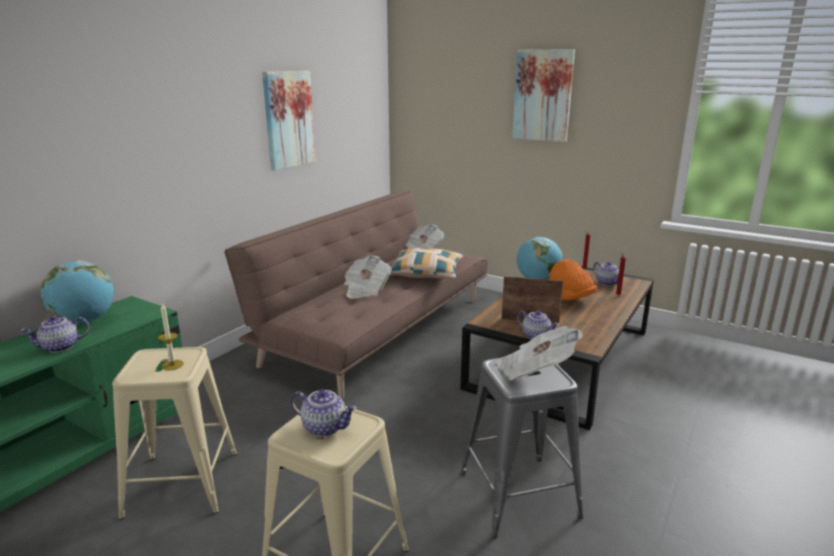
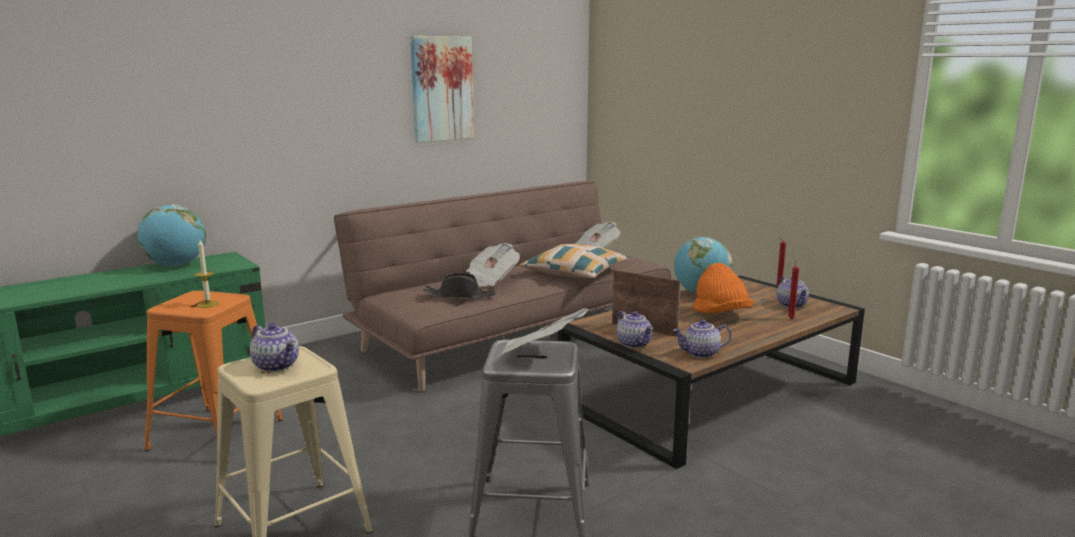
camera: 20 degrees right, 5 degrees down
teapot [20,315,90,353] -> teapot moved to [673,319,731,358]
beige stool [112,347,237,520] -> orange stool [144,290,283,462]
picture [512,49,575,142] -> none
none -> black hat [423,273,496,299]

